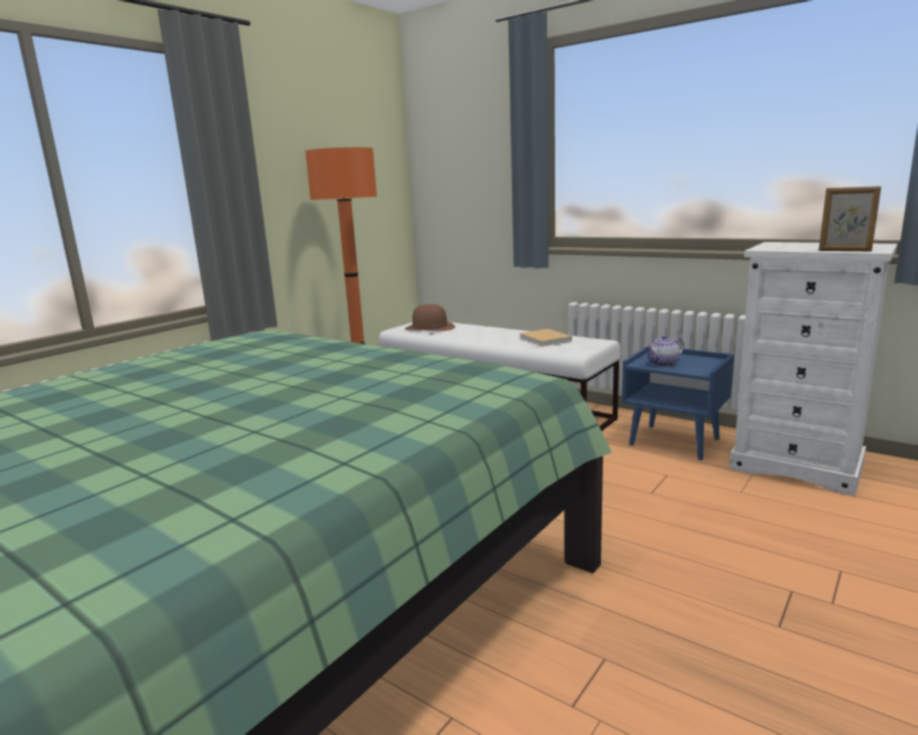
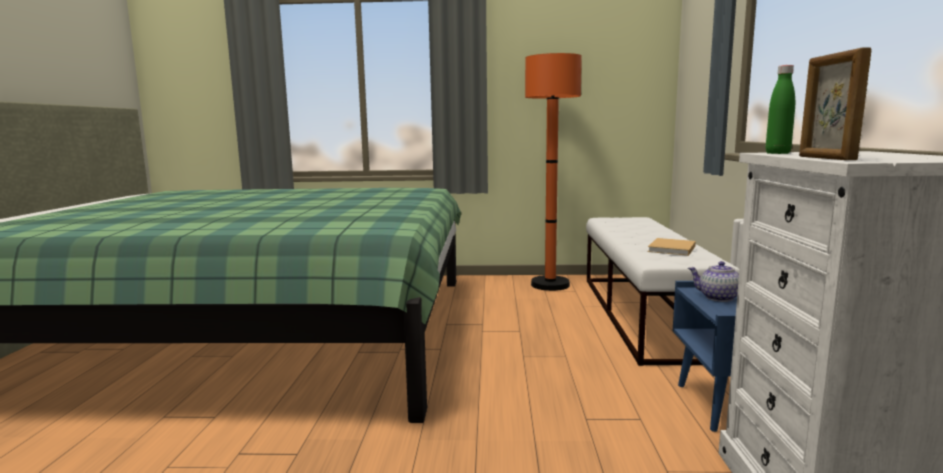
camera: 55 degrees right, 5 degrees down
brown hat [405,304,455,331] -> none
none -> green bottle [766,65,795,154]

